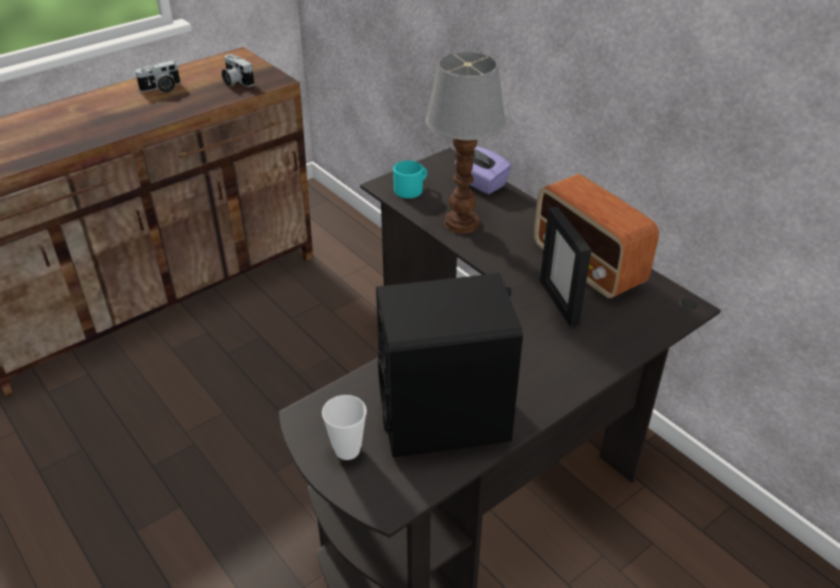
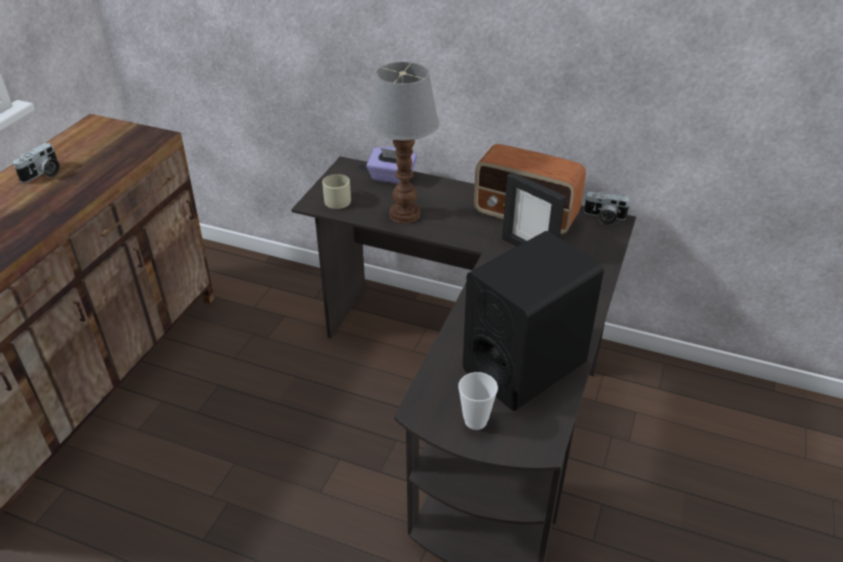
camera: 30 degrees left, 0 degrees up
camera [222,54,254,87] -> camera moved to [584,192,631,225]
turquoise mug [393,160,427,198] -> beige mug [322,174,351,209]

